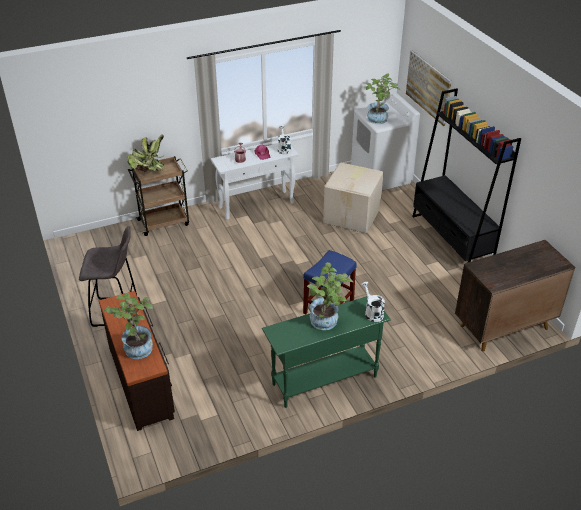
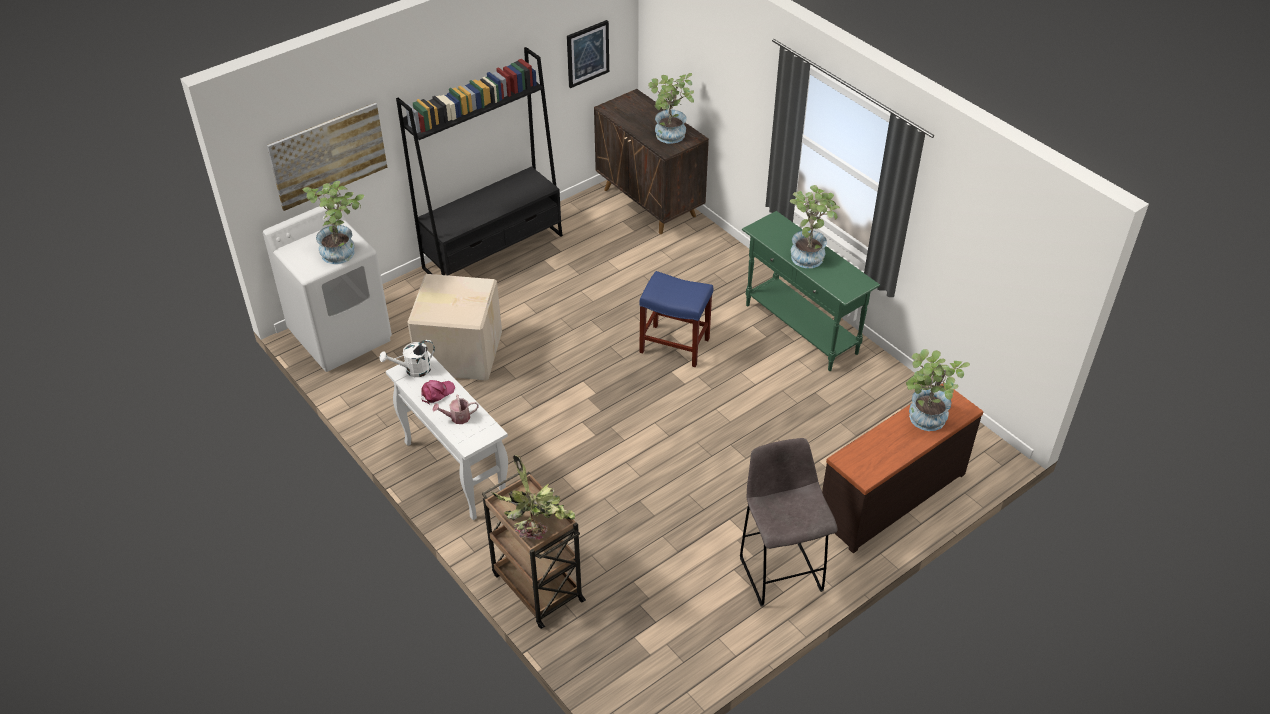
camera: 105 degrees left, 5 degrees up
white watering can [361,282,385,322] -> none
none -> picture [567,20,609,88]
none -> potted plant [648,73,694,144]

